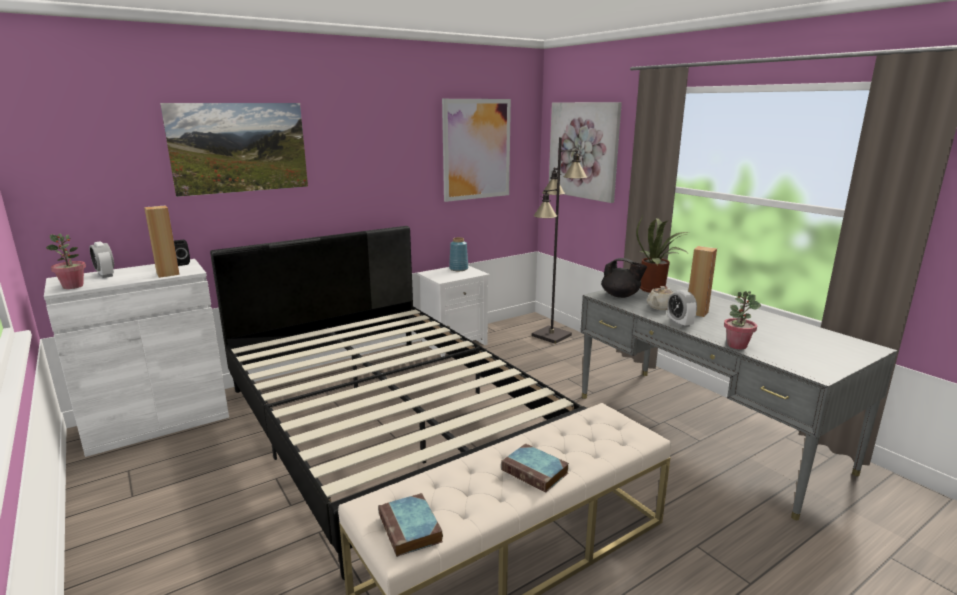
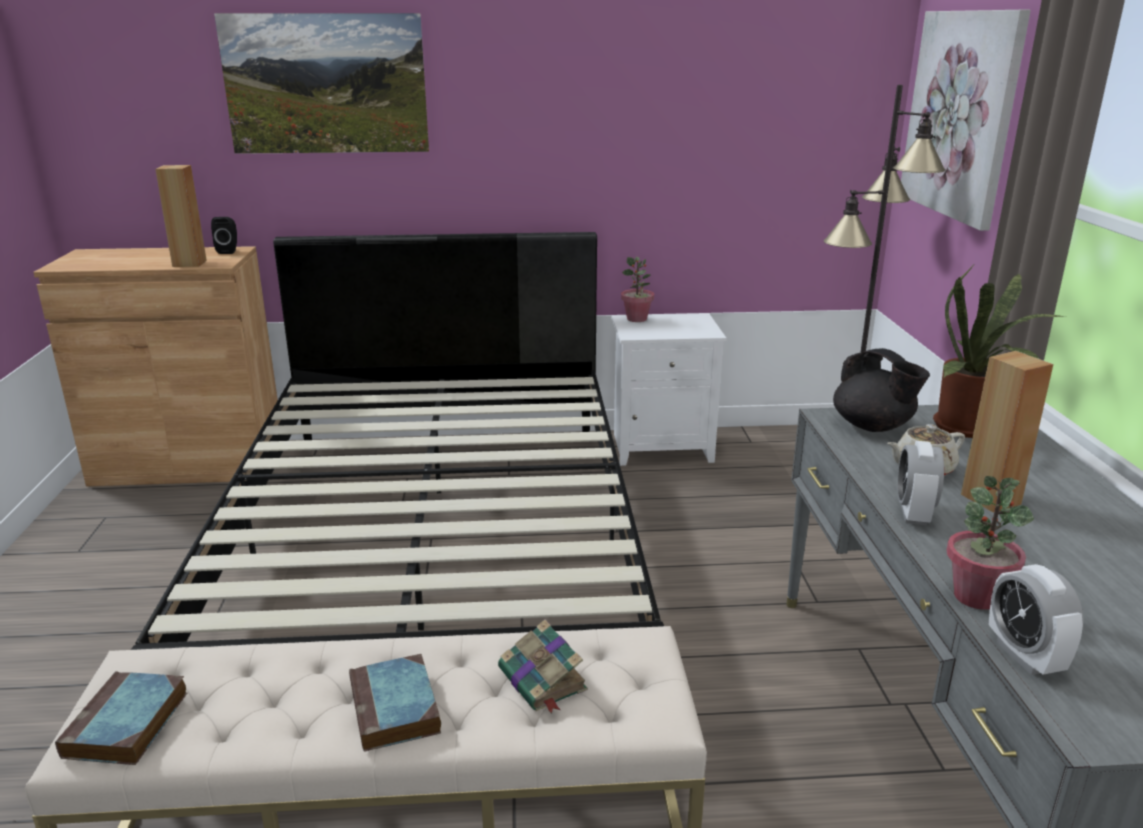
camera: 30 degrees right, 5 degrees up
white cabinet [44,259,229,457] -> brown cabinet [33,246,278,486]
potted plant [46,233,86,289] -> potted plant moved to [621,257,654,322]
alarm clock [89,241,114,278] -> alarm clock moved to [989,564,1084,675]
picture [442,99,511,202] -> none
blue vase [449,237,468,271] -> none
none -> book [498,620,588,714]

